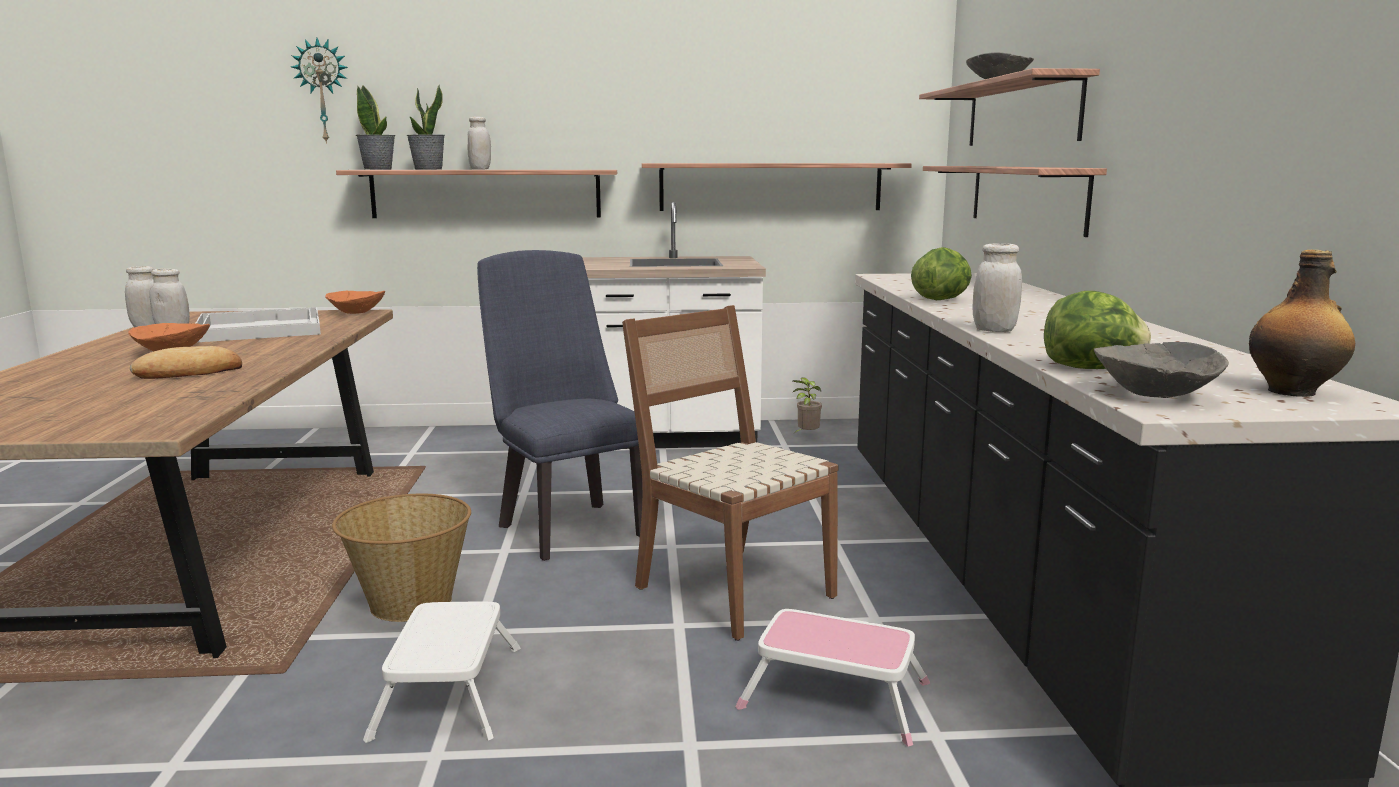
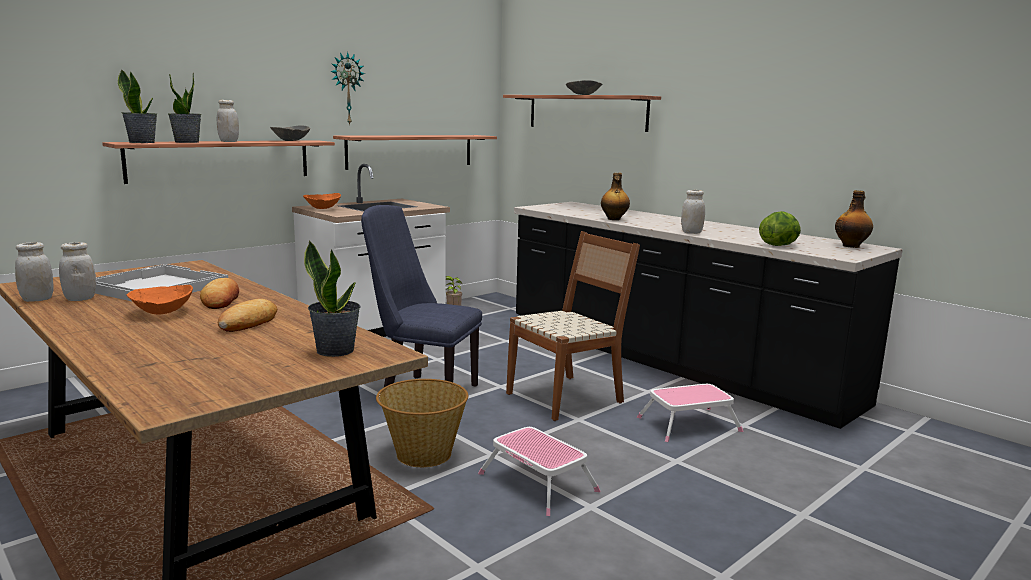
camera: 40 degrees left, 0 degrees up
wall clock [291,38,348,144] -> wall clock moved to [330,52,365,126]
orange bowl [325,291,385,314] -> orange bowl moved to [303,193,341,209]
white step ladder [363,601,521,743] -> pink step ladder [478,427,600,516]
chair [622,305,838,641] -> chair turned 135 degrees clockwise [506,231,640,421]
lettuce [911,247,972,300] -> bottle [601,173,630,220]
shelf [923,166,1107,237] -> none
grey bowl [1094,342,1229,398] -> grey bowl moved to [270,125,311,141]
none -> bread [200,278,239,309]
none -> potted plant [304,240,361,357]

